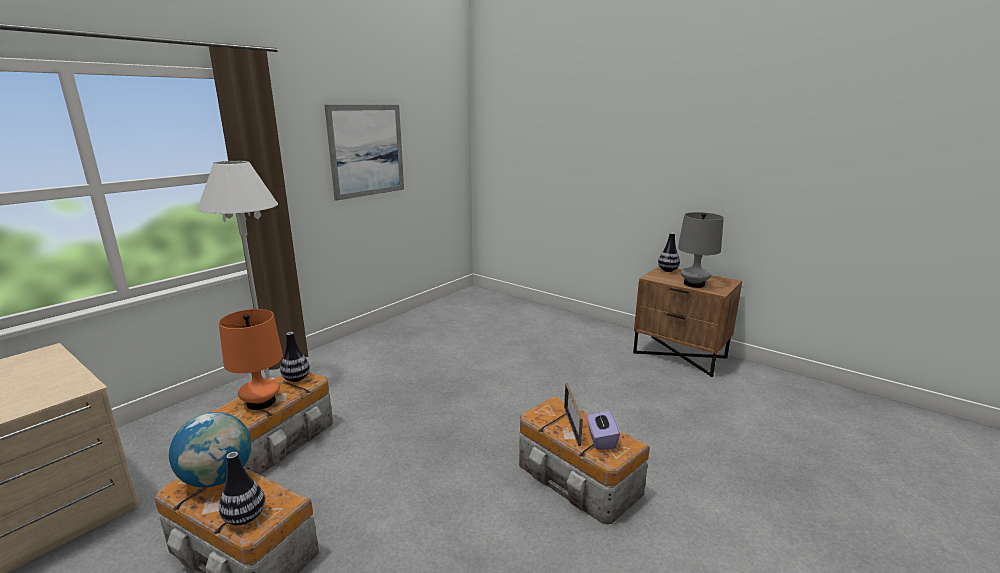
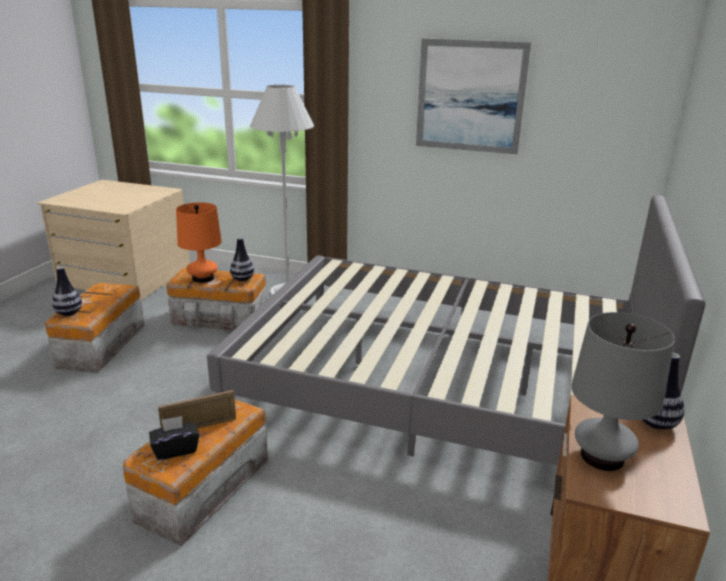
camera: 70 degrees right, 5 degrees up
globe [169,412,251,488] -> none
purple tissue box [587,409,620,449] -> black tissue box [149,416,199,460]
none -> grey bed [207,195,705,466]

